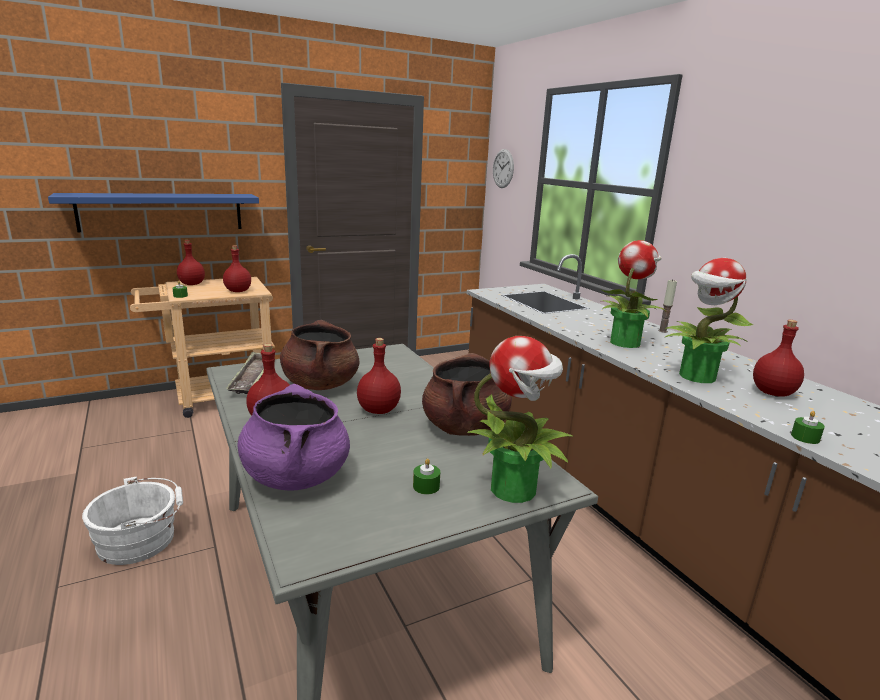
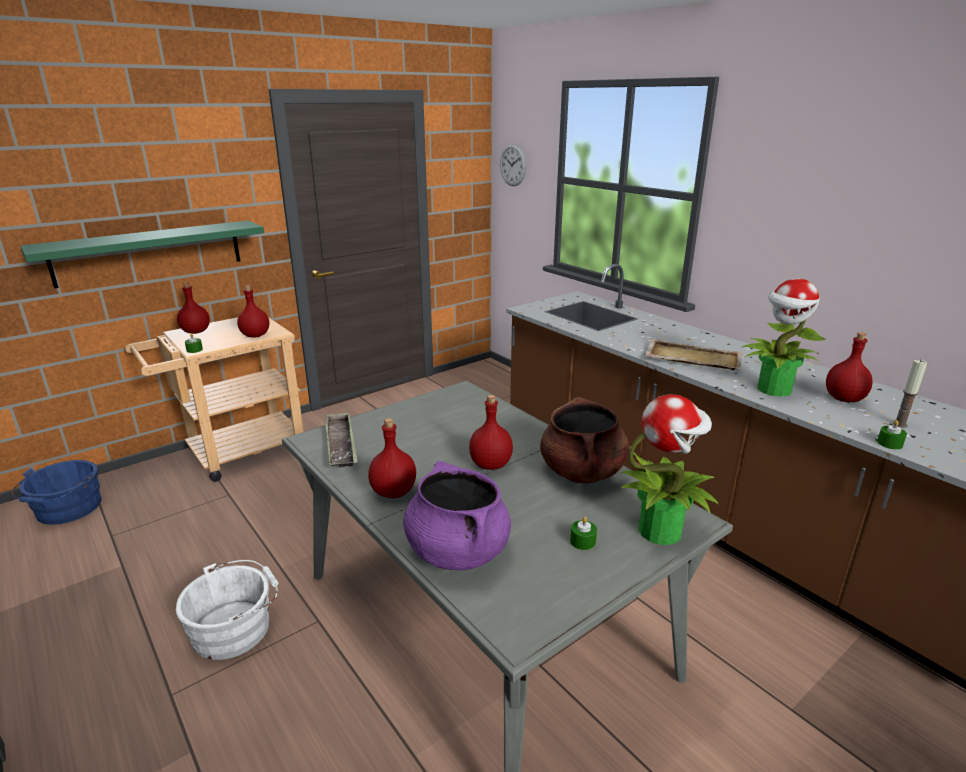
camera: 10 degrees left, 5 degrees up
blue shelf [48,193,259,232] -> green shelf [20,220,264,289]
brown cooking pot [280,320,359,390] -> none
potted plant [602,240,666,348] -> beige tray [644,338,742,370]
candle [658,279,677,333] -> candle moved to [893,359,927,428]
none -> blue bucket [11,460,101,525]

